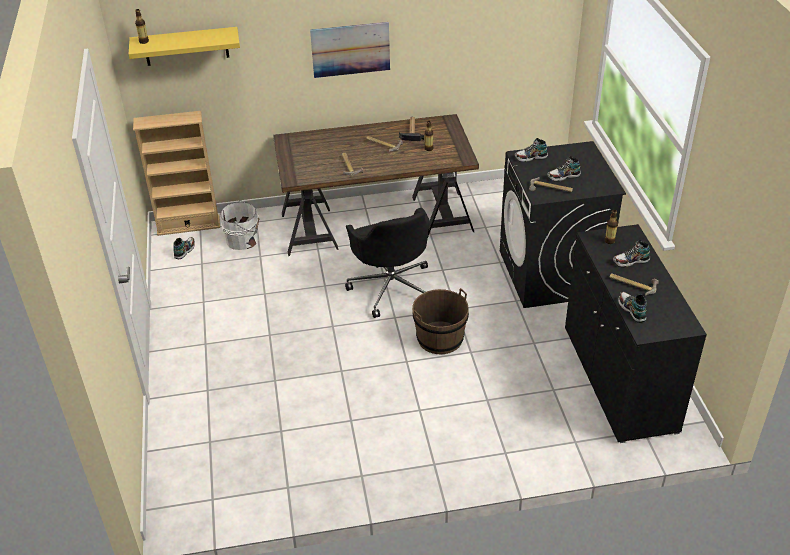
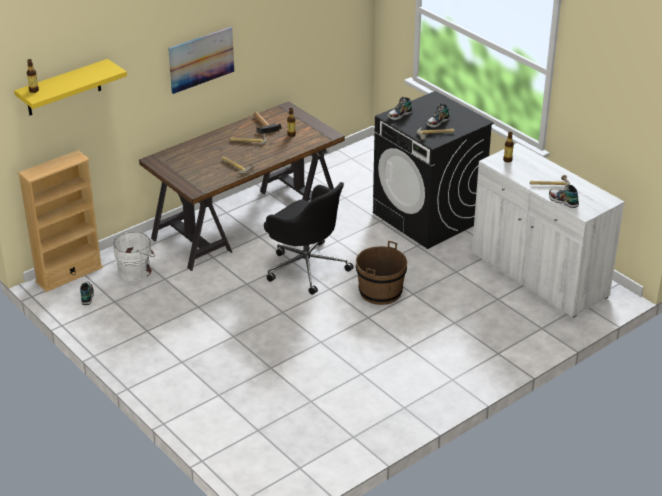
camera: 30 degrees left, 5 degrees down
black cabinet [565,224,707,443] -> white cabinet [472,143,625,318]
shoe [613,240,650,267] -> none

